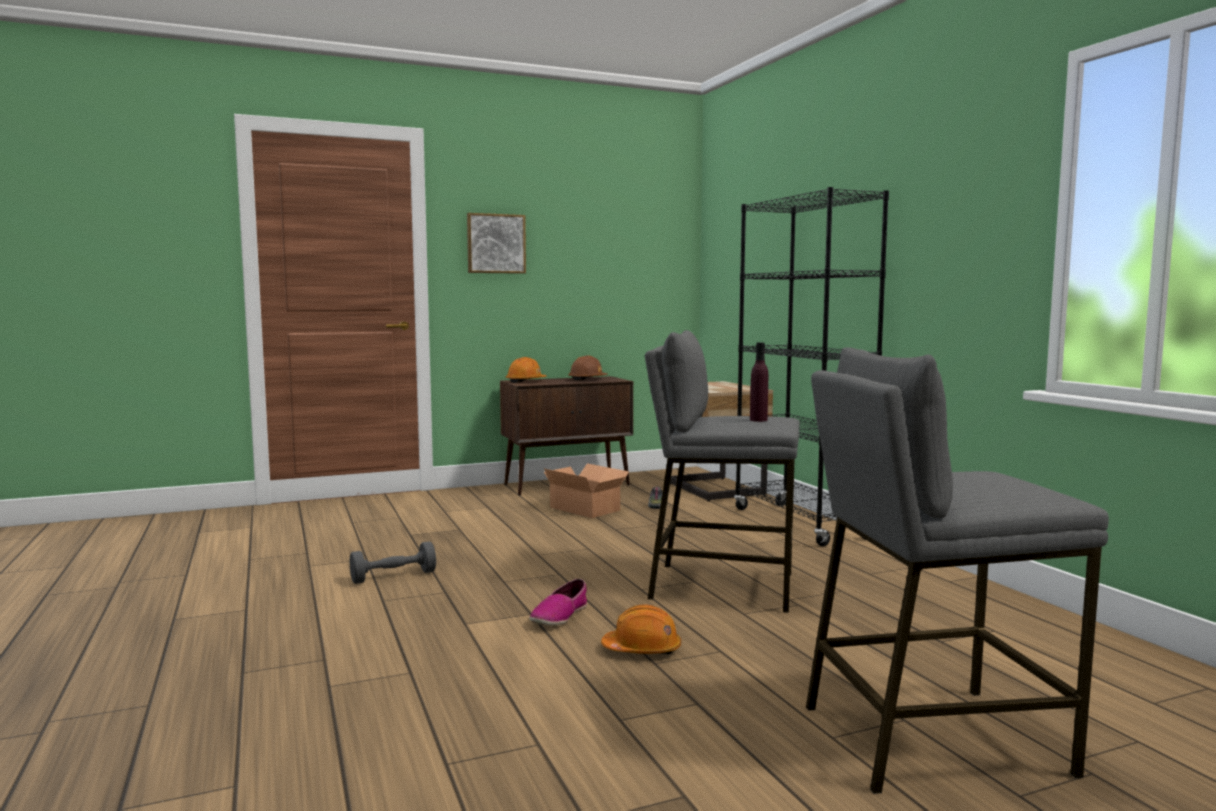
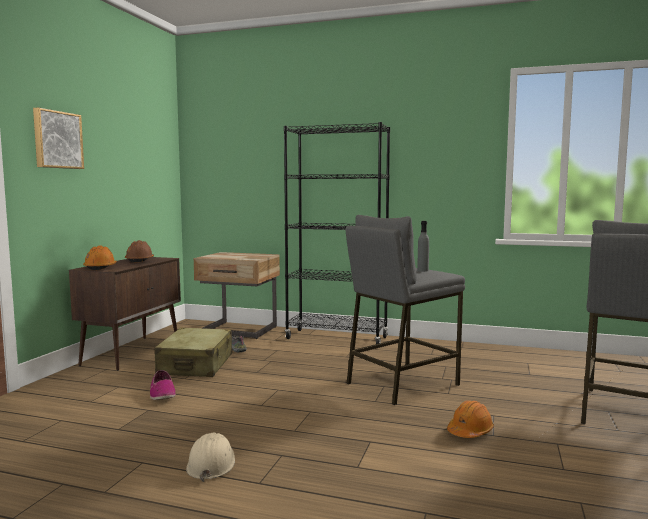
camera: 50 degrees left, 0 degrees up
grey dumbbell [350,541,436,584] -> beige hard hat [186,433,235,482]
shoe [529,579,587,625] -> shoe moved to [150,370,176,400]
cardboard box [544,463,629,518] -> beige suitcase [155,328,232,377]
purple bottle [750,342,768,422] -> grey bottle [417,221,429,272]

